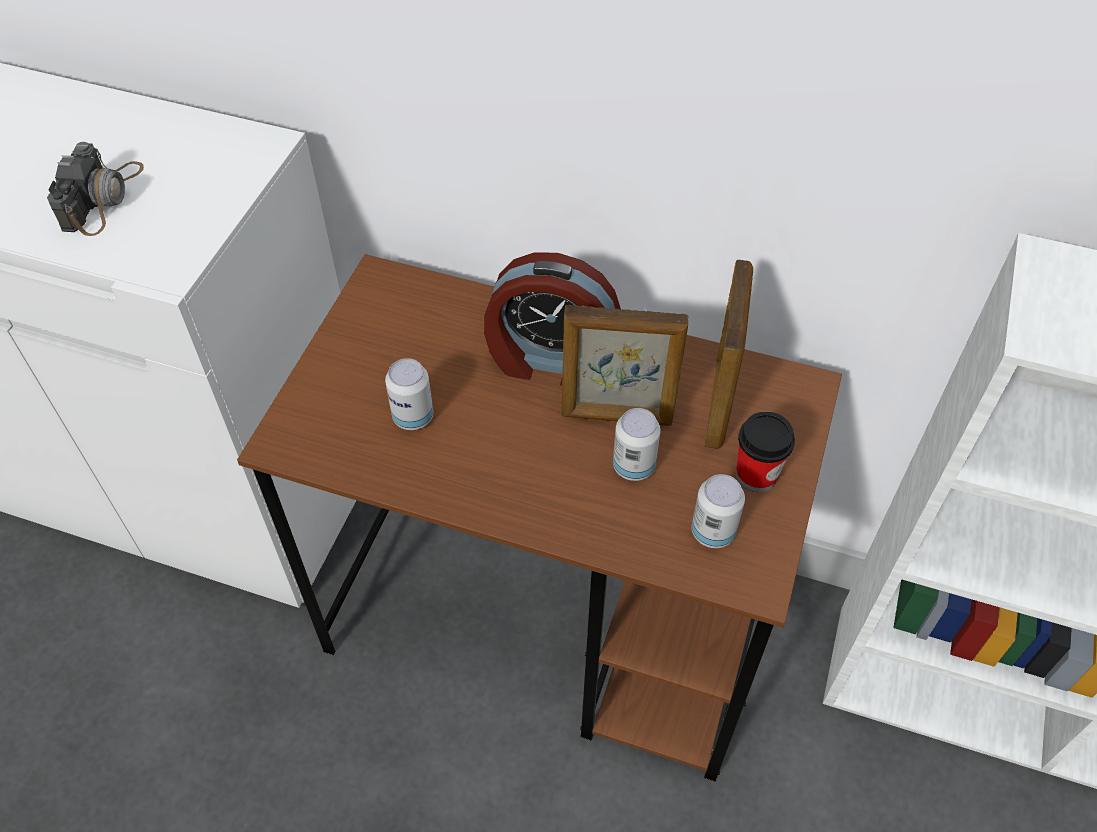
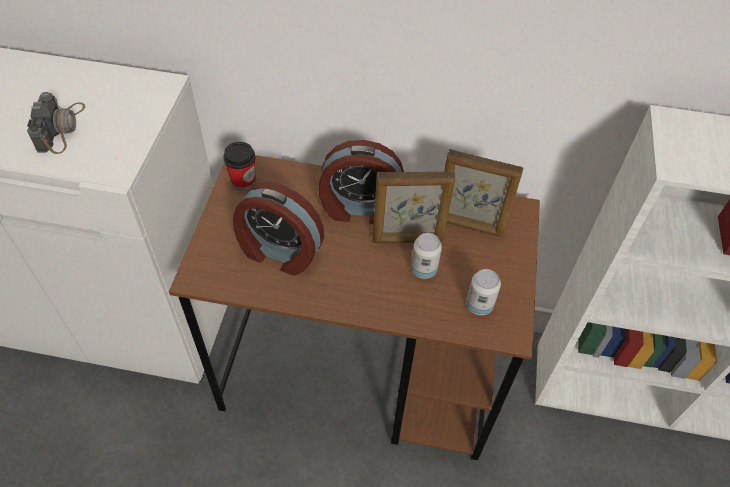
camera: 10 degrees left, 0 degrees up
can [385,358,433,430] -> alarm clock [233,182,324,276]
picture frame [704,260,753,449] -> picture frame turned 105 degrees clockwise [444,149,523,237]
cup [736,411,795,492] -> cup moved to [223,142,256,190]

